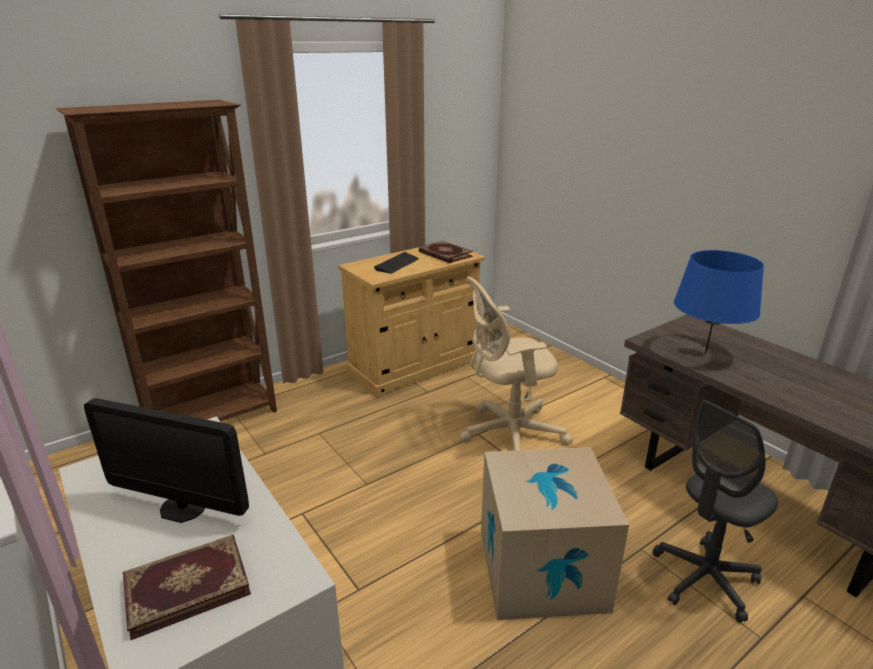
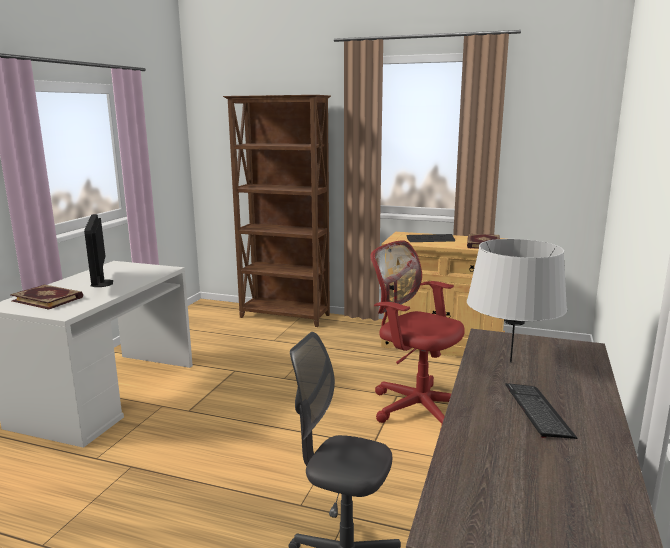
camera: 55 degrees right, 10 degrees down
beige office chair [460,276,573,450] -> red office chair [370,240,465,430]
cardboard box [481,447,629,620] -> none
blue table lamp [674,250,764,354] -> grey table lamp [467,239,567,363]
none -> keyboard [506,383,578,439]

